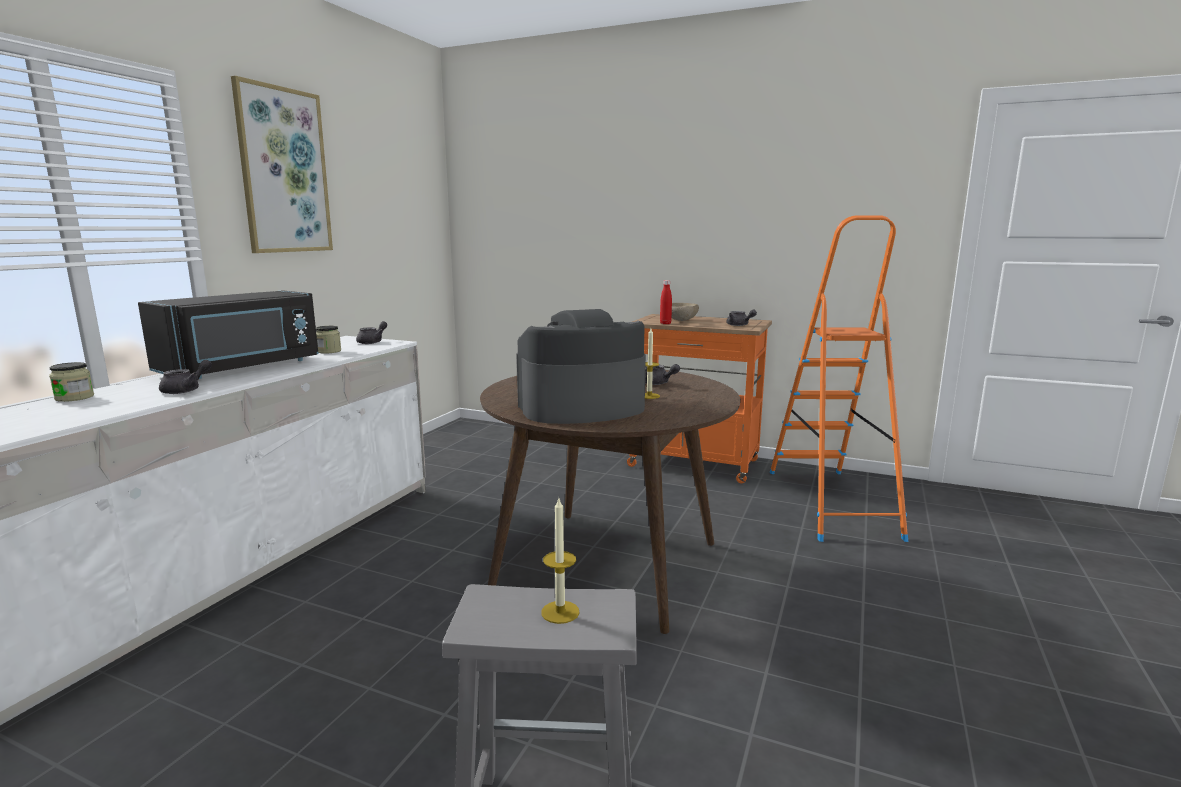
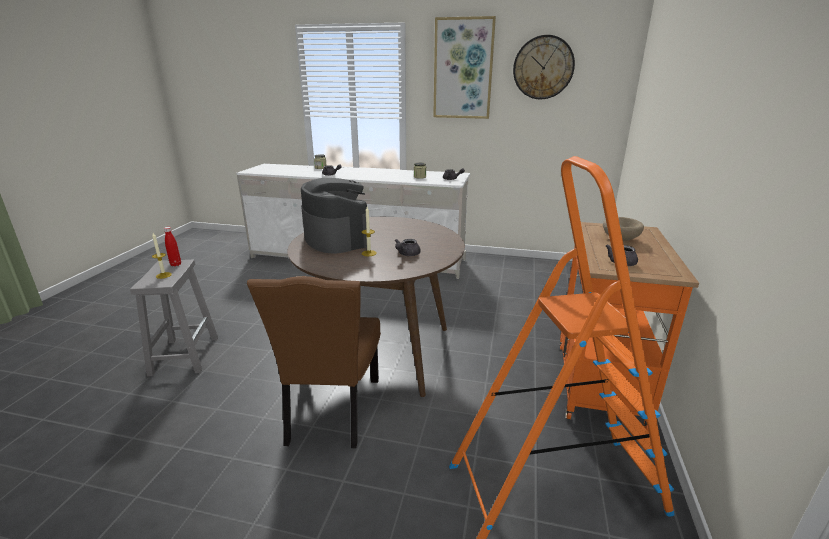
camera: 80 degrees right, 10 degrees up
black microwave [138,290,319,379] -> none
red bottle [660,280,672,324] -> red bottle moved to [164,227,181,266]
none -> brown chair [247,276,381,448]
none -> wall clock [513,35,575,99]

